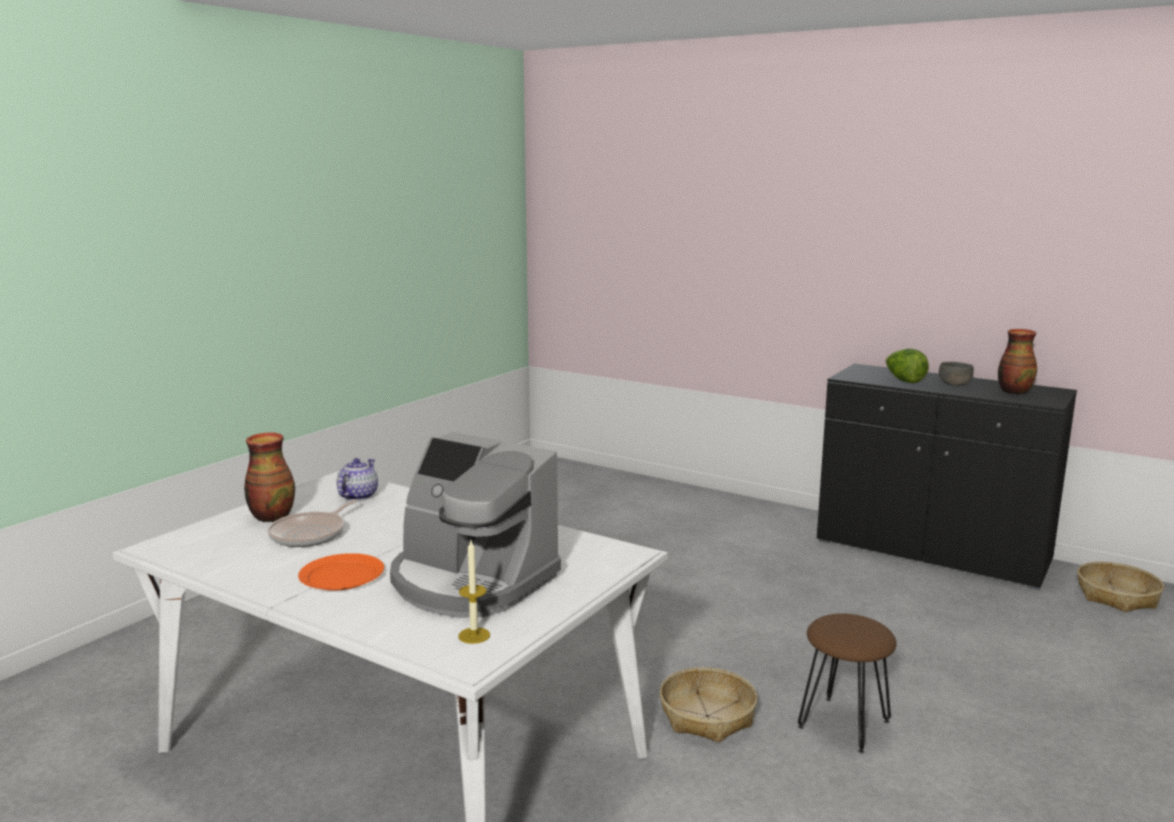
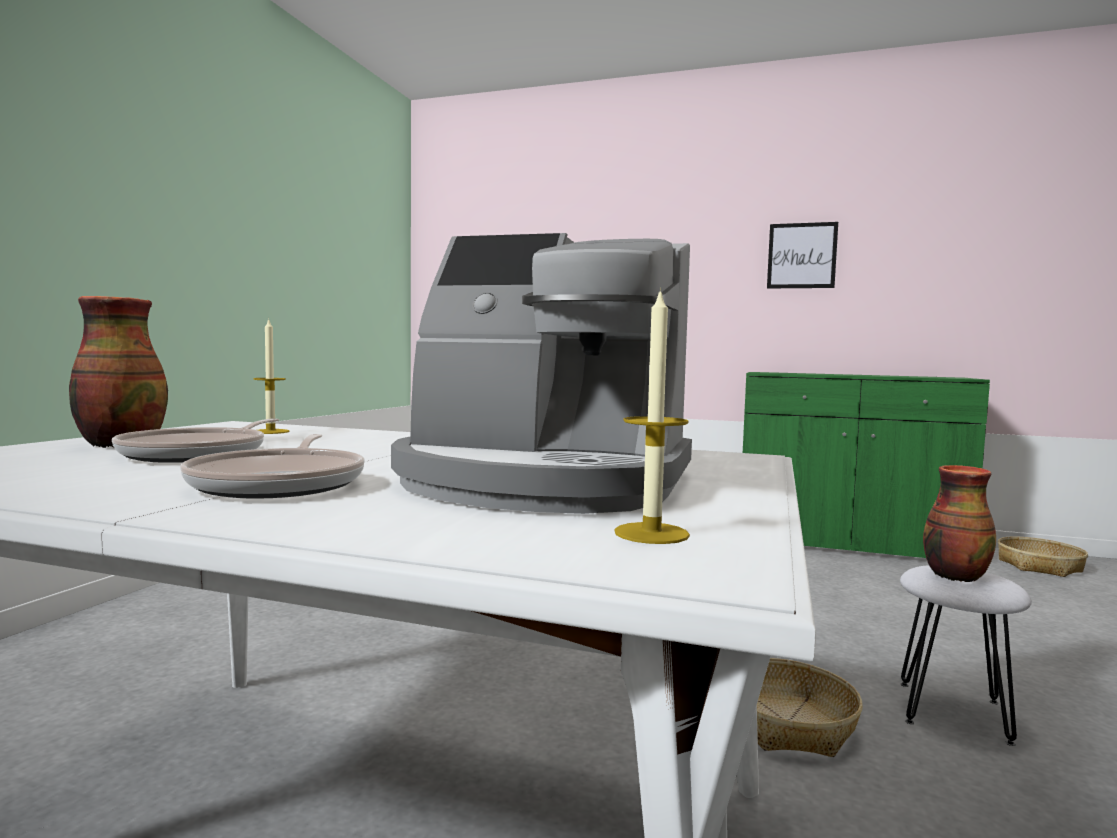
camera: 15 degrees left, 10 degrees down
orange plate [298,553,384,591] -> frying pan [180,434,365,499]
teapot [337,458,378,501] -> candle [253,318,289,434]
brown stool [798,614,897,753] -> white stool [900,565,1032,746]
black cabinet [817,364,1077,590] -> green cabinet [743,372,990,558]
lettuce [885,348,929,383] -> none
grey bowl [939,362,974,386] -> none
vase [998,329,1037,394] -> vase moved to [923,465,996,582]
none -> picture [767,222,838,288]

